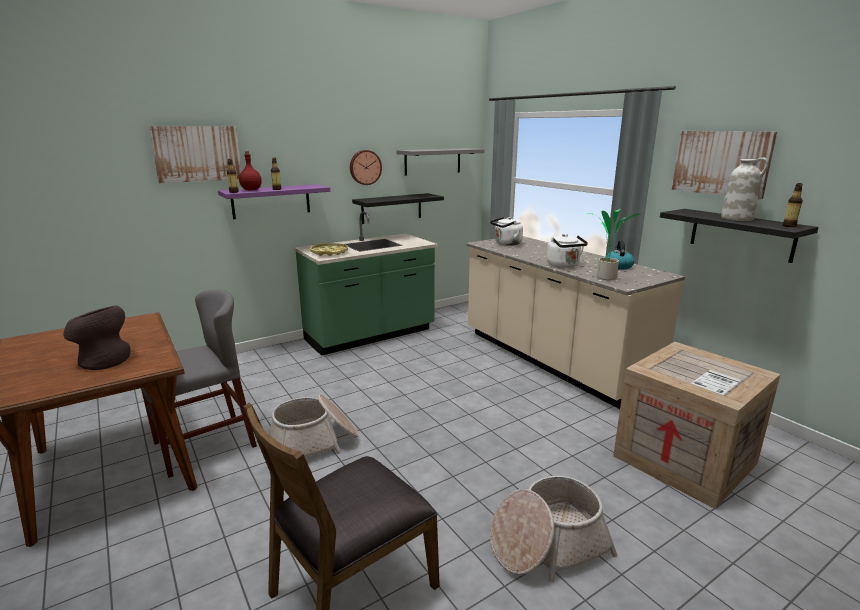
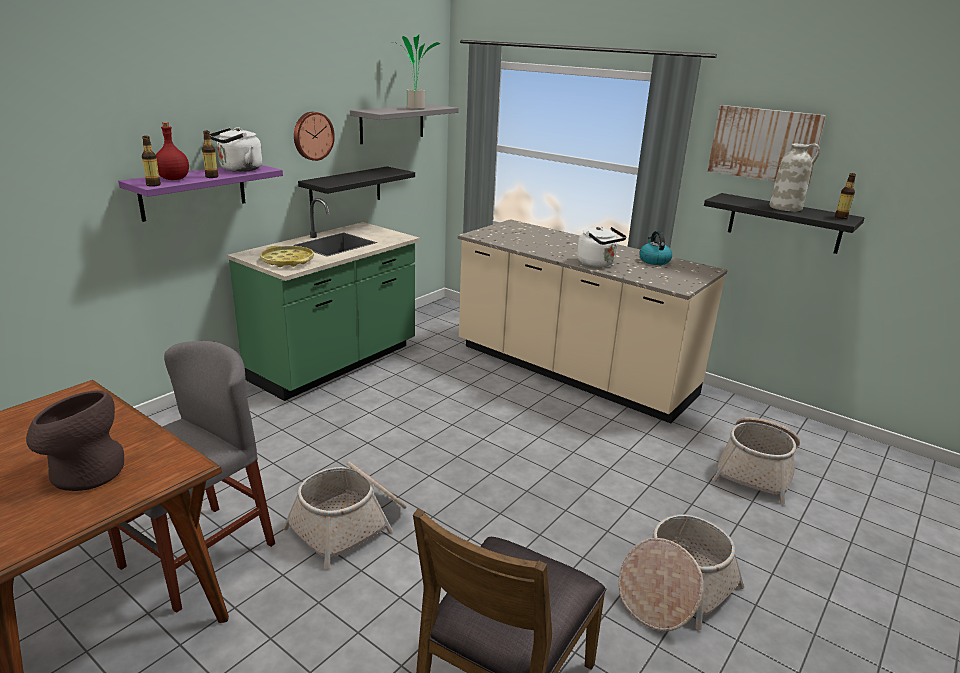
camera: 20 degrees left, 5 degrees up
picture [149,126,242,183] -> none
white kettle [490,217,523,246] -> white kettle moved to [210,127,262,172]
potted plant [587,209,641,280] -> potted plant moved to [391,35,440,110]
crate [613,342,781,509] -> basket [712,417,800,504]

